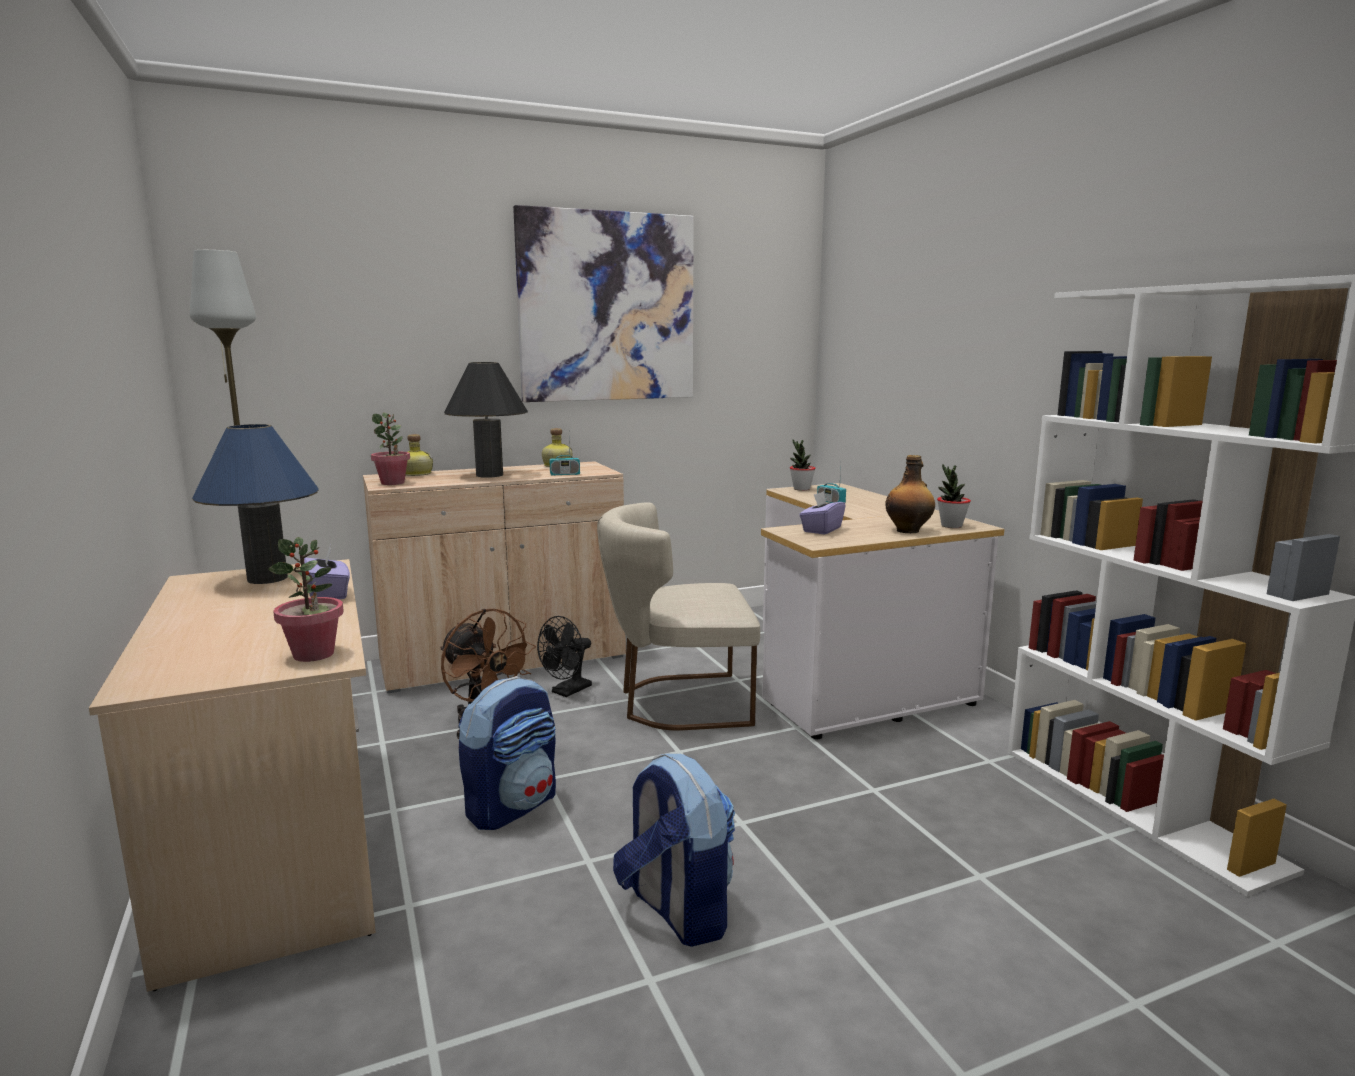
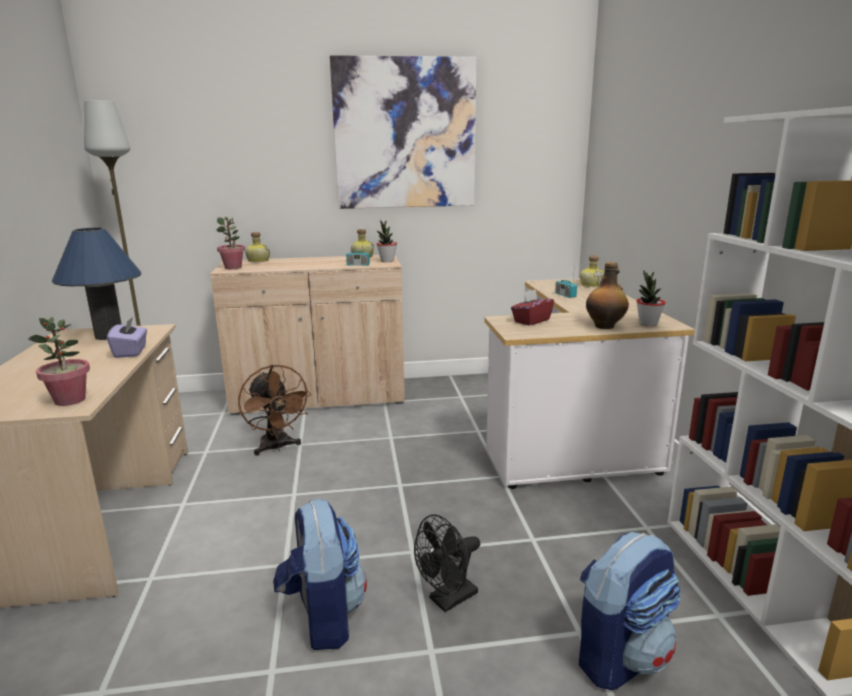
camera: 15 degrees right, 5 degrees up
black table lamp [444,362,528,478] -> none
backpack [458,676,556,830] -> backpack moved to [579,532,681,690]
black fan [537,616,592,697] -> black fan moved to [414,514,480,612]
beige chair [597,502,760,731] -> none
potted plant [790,440,815,491] -> potted plant moved to [377,220,397,262]
purple tissue box [799,491,846,535] -> red tissue box [511,289,554,326]
none -> bottle [580,255,604,287]

